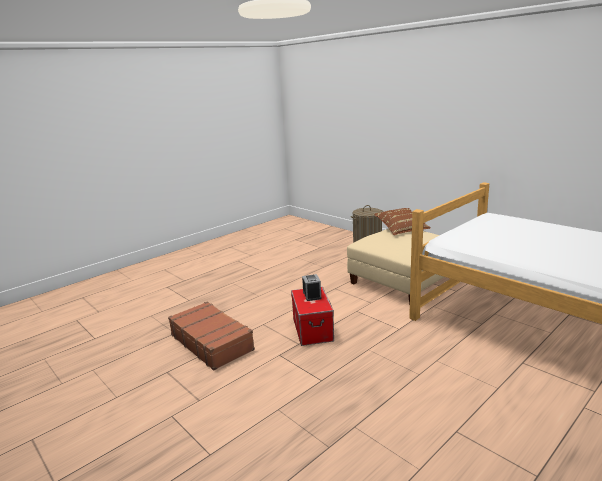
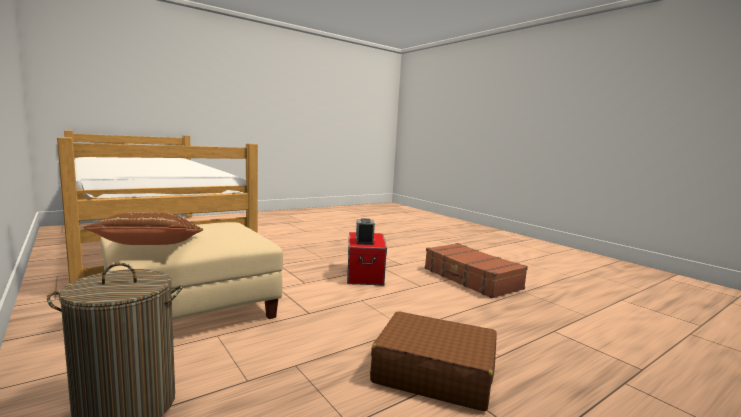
camera: 175 degrees left, 10 degrees down
none -> brown suitcase [370,311,497,411]

